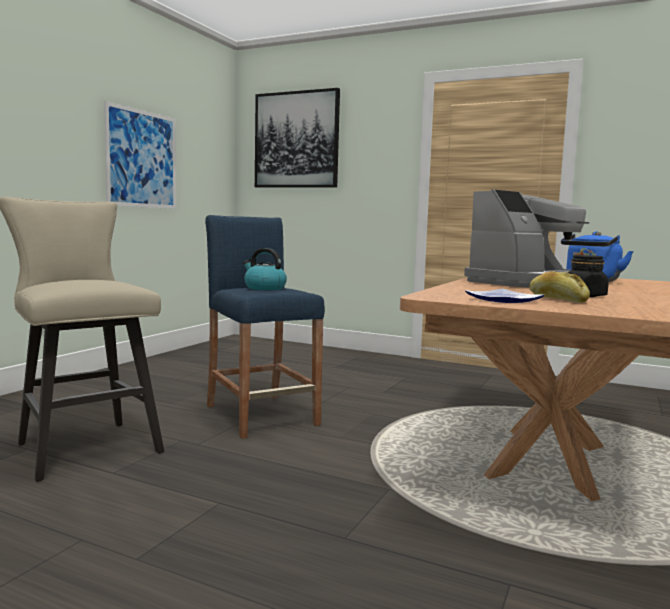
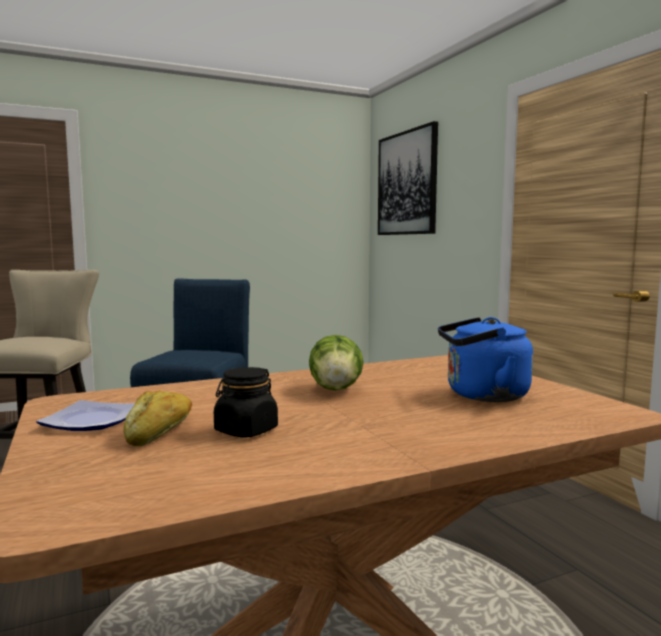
camera: 40 degrees right, 0 degrees up
picture [104,101,176,209] -> none
kettle [243,248,287,290] -> none
coffee machine [464,189,589,288] -> lettuce [309,335,364,391]

